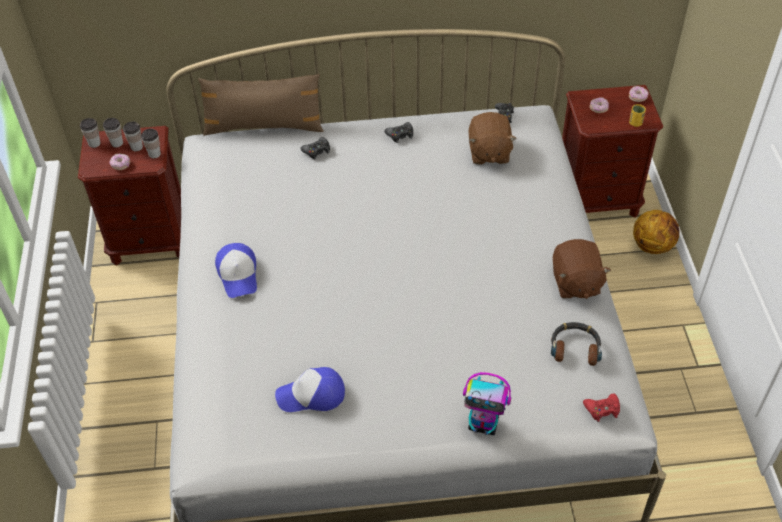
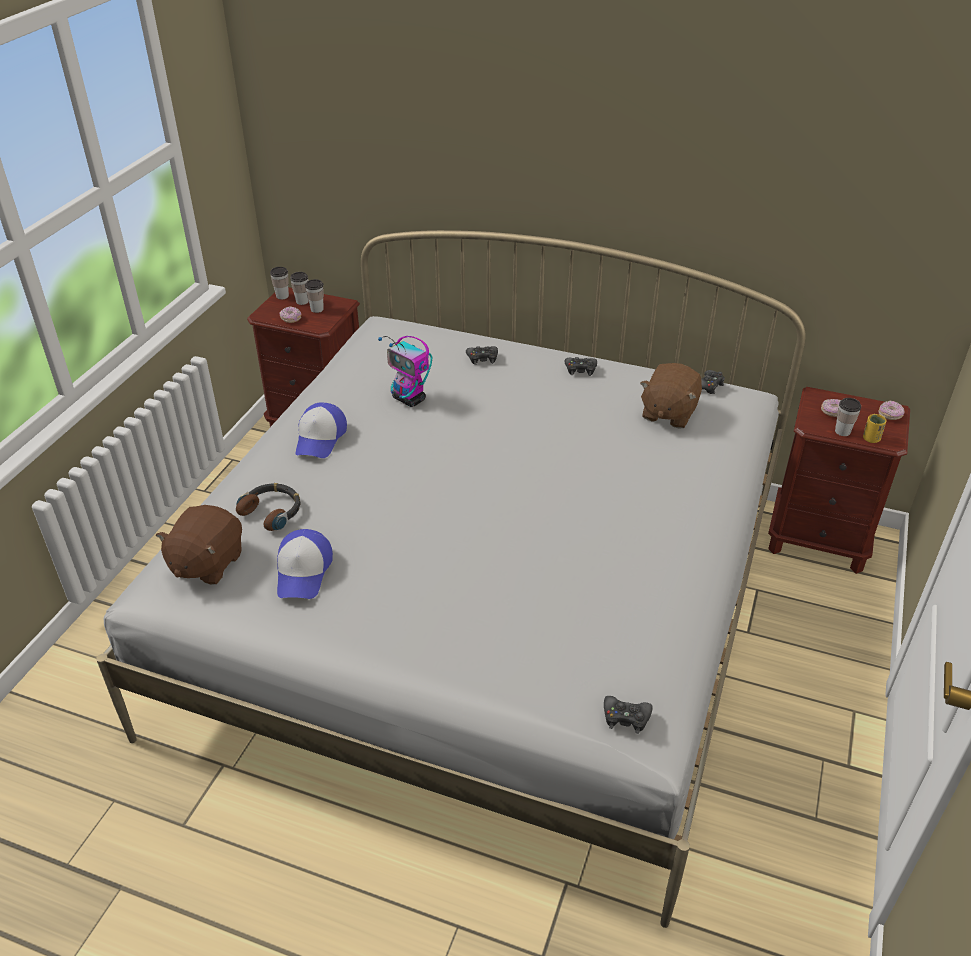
camera: 25 degrees right, 10 degrees down
cup [141,128,161,158] -> cup moved to [835,398,861,436]
brown pillow [198,74,324,136] -> none
cap [275,367,345,412] -> cap turned 105 degrees counterclockwise [277,529,333,599]
toy robot [463,372,511,435] -> toy robot moved to [378,336,432,407]
headphones [551,322,602,366] -> headphones moved to [236,483,301,531]
brown plush toy [553,239,611,299] -> brown plush toy moved to [156,505,242,585]
red game controller [583,394,620,422] -> black game controller [604,696,652,734]
basketball [633,210,679,254] -> none

